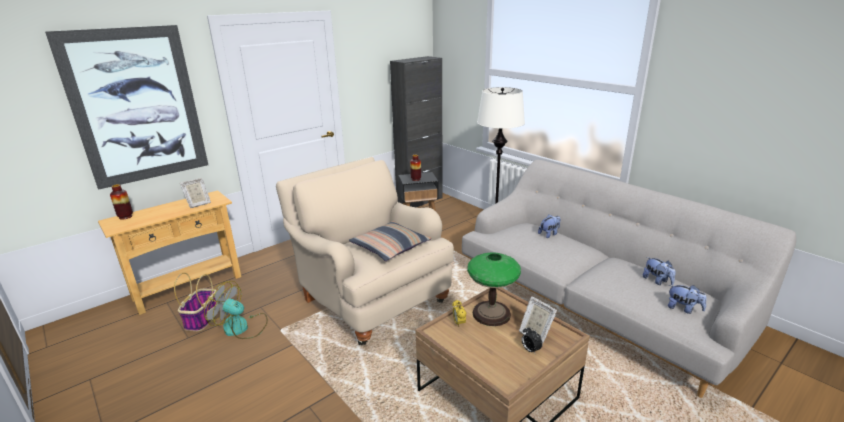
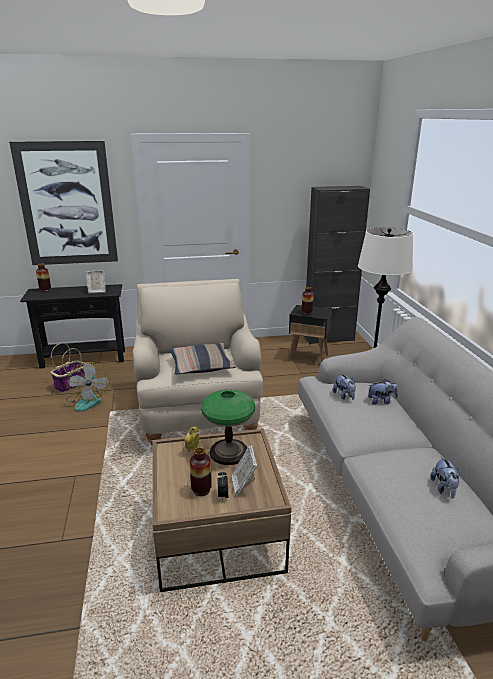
camera: 30 degrees right, 0 degrees up
beige console table [98,190,241,315] -> black console table [20,284,125,369]
fan [204,281,268,339] -> fan turned 150 degrees counterclockwise [66,362,109,411]
plush toy [668,285,707,314] -> plush toy moved to [333,373,356,400]
none -> vase [190,447,212,496]

